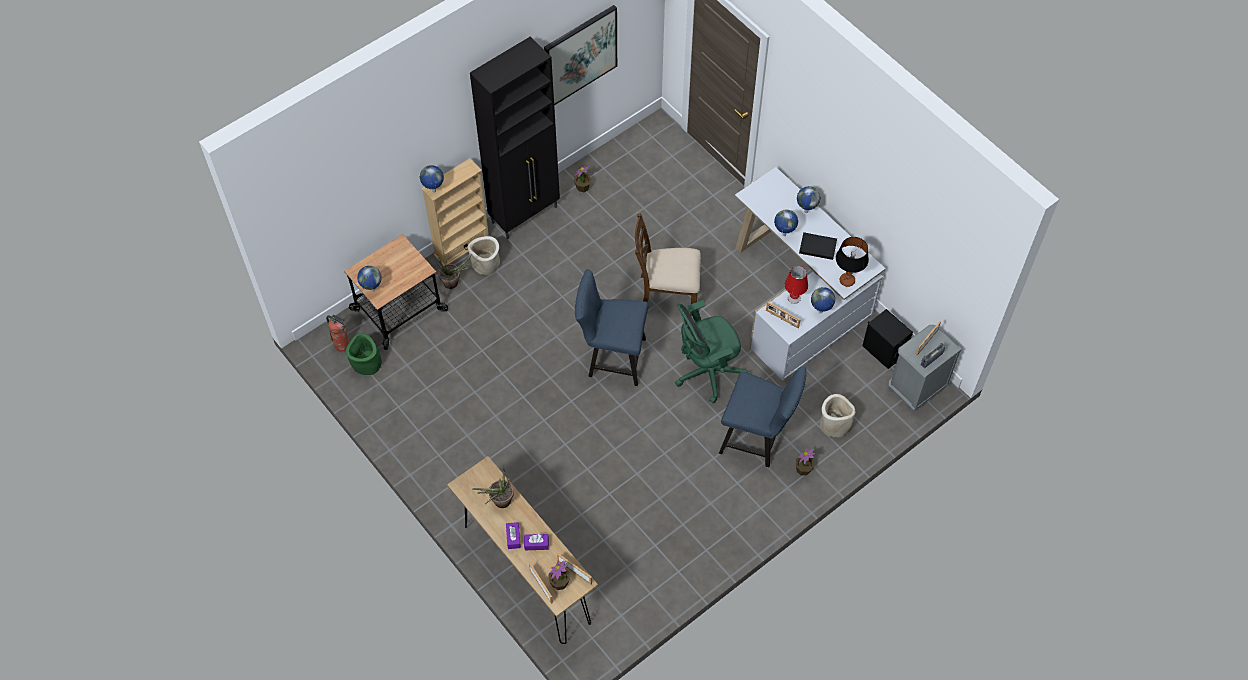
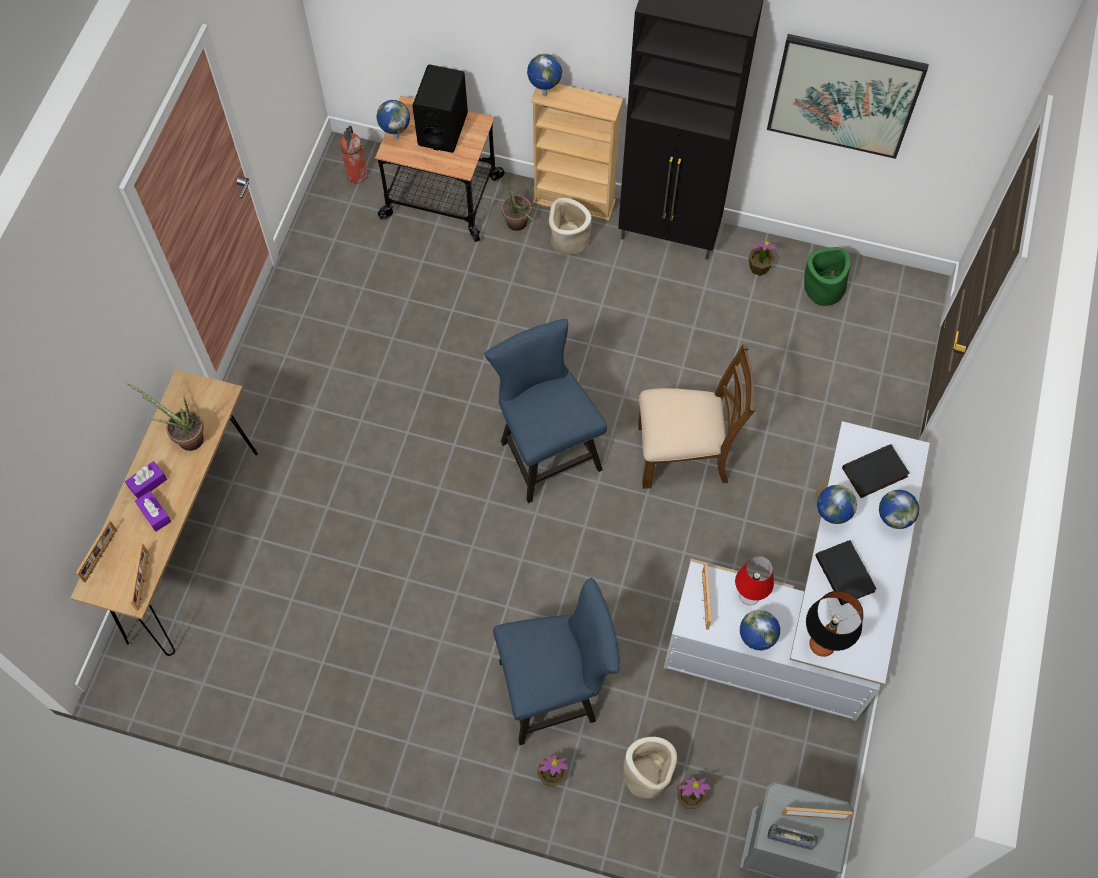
camera: 55 degrees right, 5 degrees up
green planter [346,333,382,375] -> green planter moved to [804,247,851,306]
potted plant [548,561,570,590] -> potted plant moved to [677,777,711,809]
brown chair [635,214,701,316] -> brown chair turned 120 degrees clockwise [638,345,755,489]
green office chair [675,300,748,404] -> none
blue chair [719,366,807,467] -> blue chair turned 90 degrees counterclockwise [493,578,620,745]
black speaker [862,309,913,369] -> black speaker moved to [412,64,468,153]
none -> black book [842,444,910,498]

